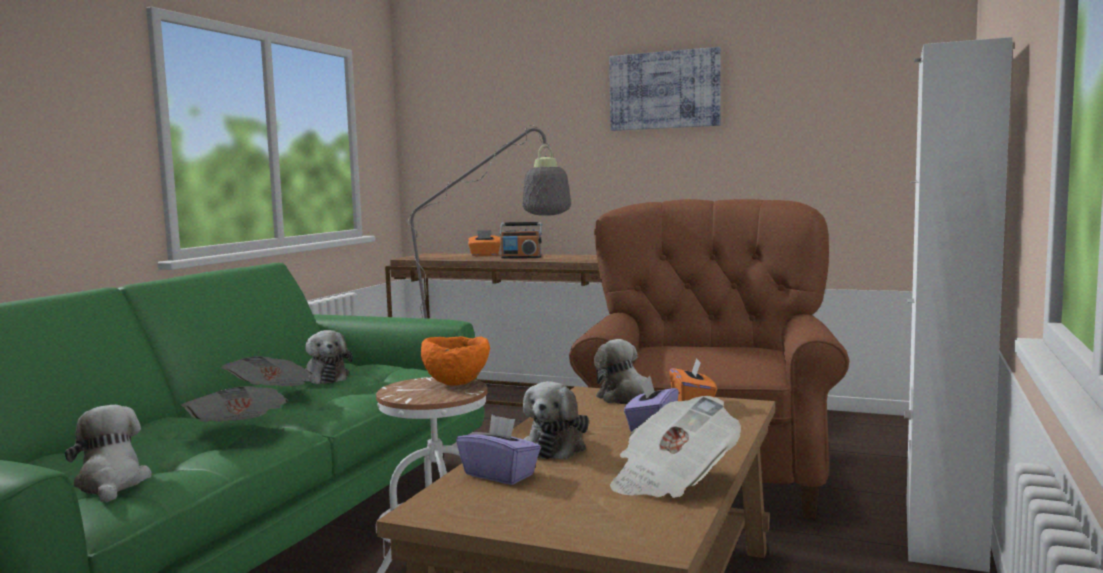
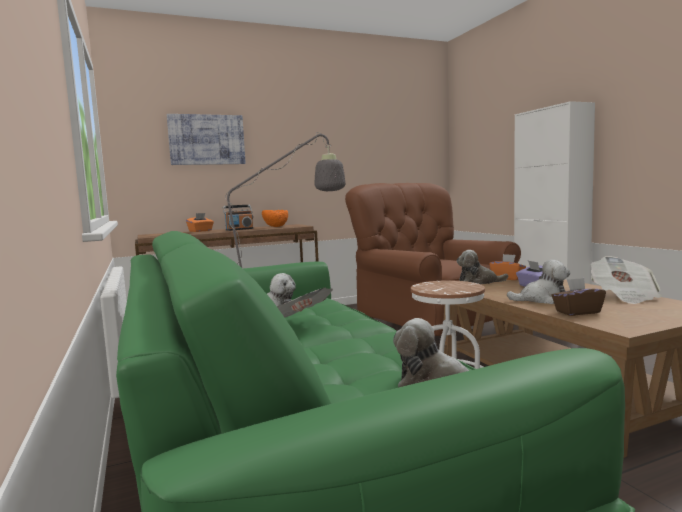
camera: 45 degrees left, 0 degrees up
newspaper [181,386,288,422] -> none
orange bowl [421,336,490,386] -> orange bowl moved to [262,210,288,227]
purple tissue box [456,415,541,485] -> brown tissue box [551,278,606,316]
plush toy [523,381,589,460] -> plush toy turned 60 degrees counterclockwise [507,260,570,304]
picture [609,47,720,131] -> picture moved to [167,114,246,165]

